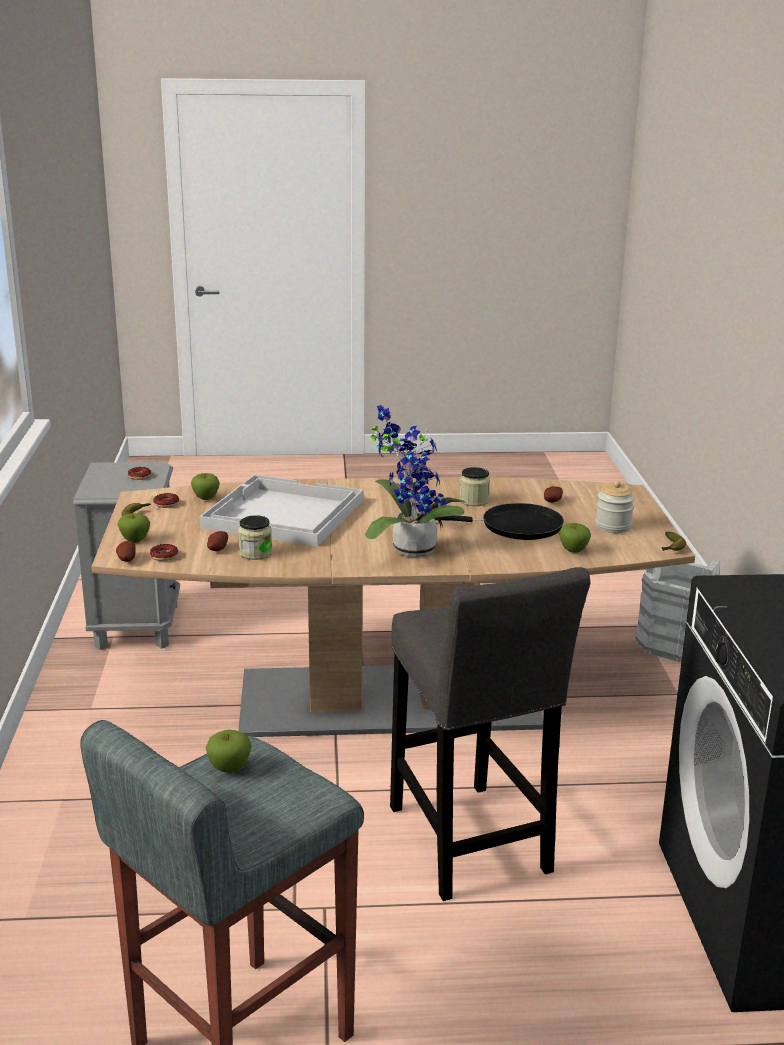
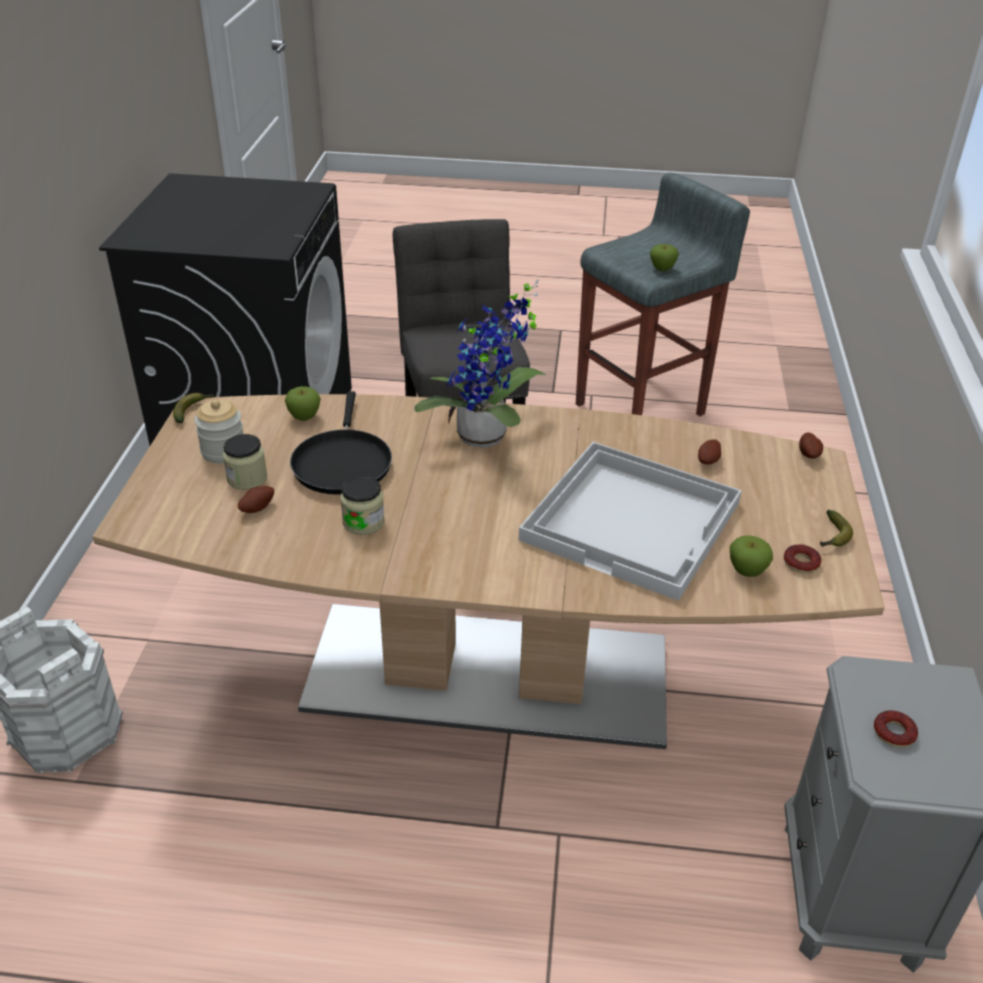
camera: 170 degrees left, 15 degrees up
apple [117,513,150,543] -> none
donut [150,544,178,561] -> none
jar [238,515,272,560] -> jar moved to [223,434,267,490]
black frying pan [434,503,564,540] -> black frying pan turned 105 degrees counterclockwise [290,391,392,495]

